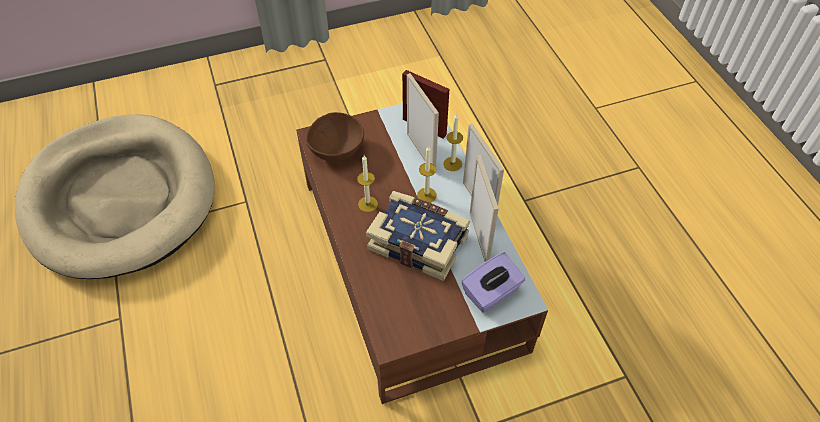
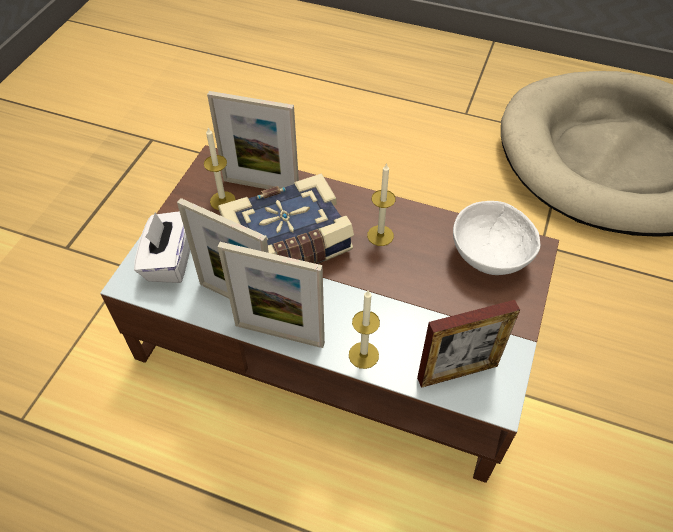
camera: 130 degrees right, 0 degrees up
brown bowl [306,112,364,162] -> white bowl [453,201,540,275]
picture frame [407,73,439,167] -> picture frame moved to [207,91,299,189]
candle [417,145,437,203] -> candle moved to [204,128,236,210]
purple tissue box [461,253,525,313] -> white tissue box [134,211,190,283]

